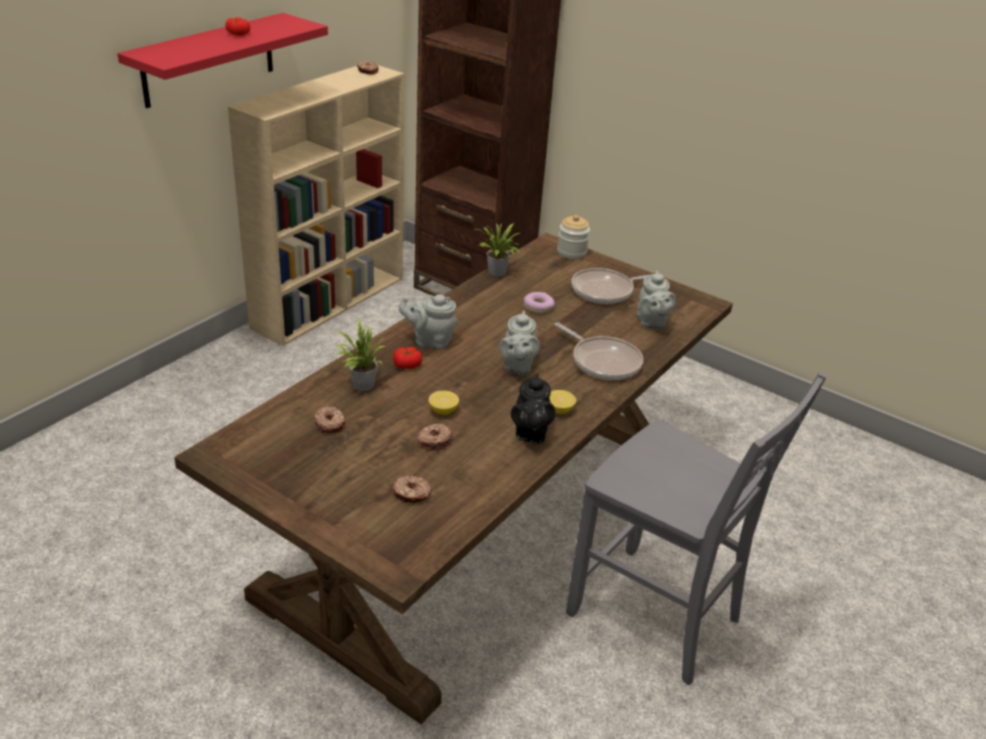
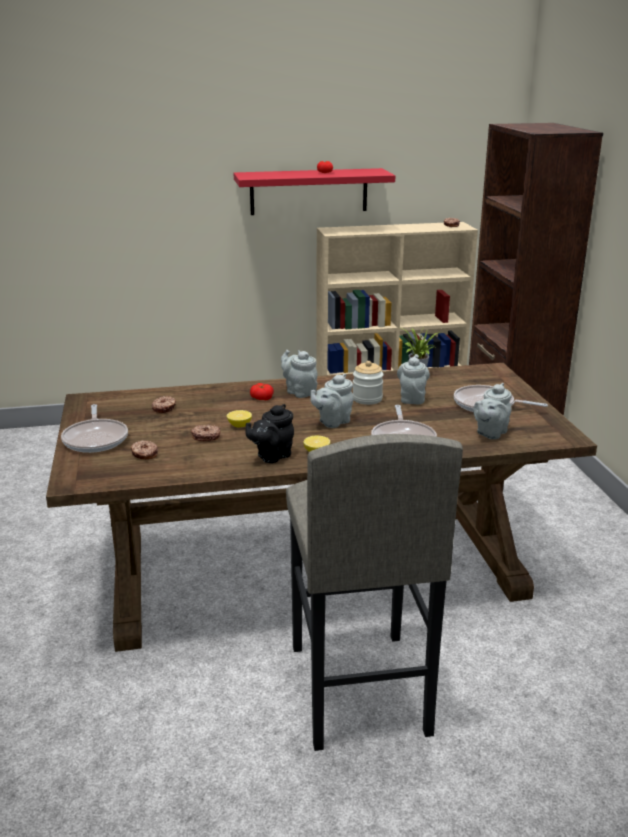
camera: 45 degrees right, 10 degrees down
potted plant [333,319,385,391] -> none
donut [524,292,555,313] -> grey teapot [397,354,430,404]
jar [557,215,590,259] -> jar moved to [353,361,384,405]
grey chair [566,371,827,685] -> grey stool [286,434,463,751]
none -> frying pan [61,404,128,453]

